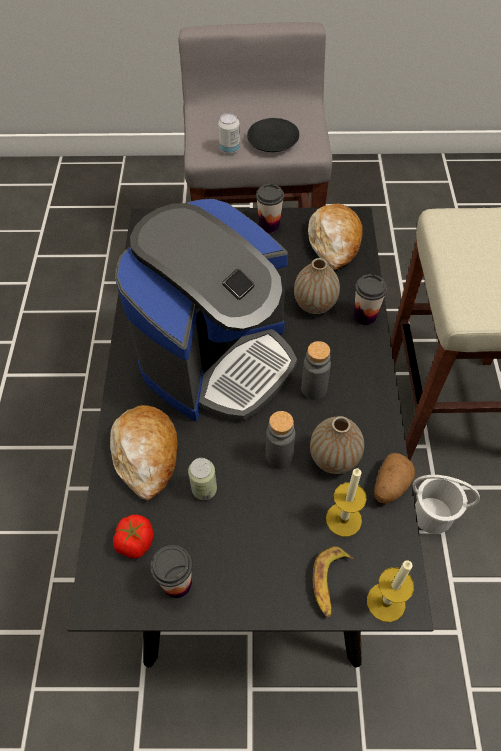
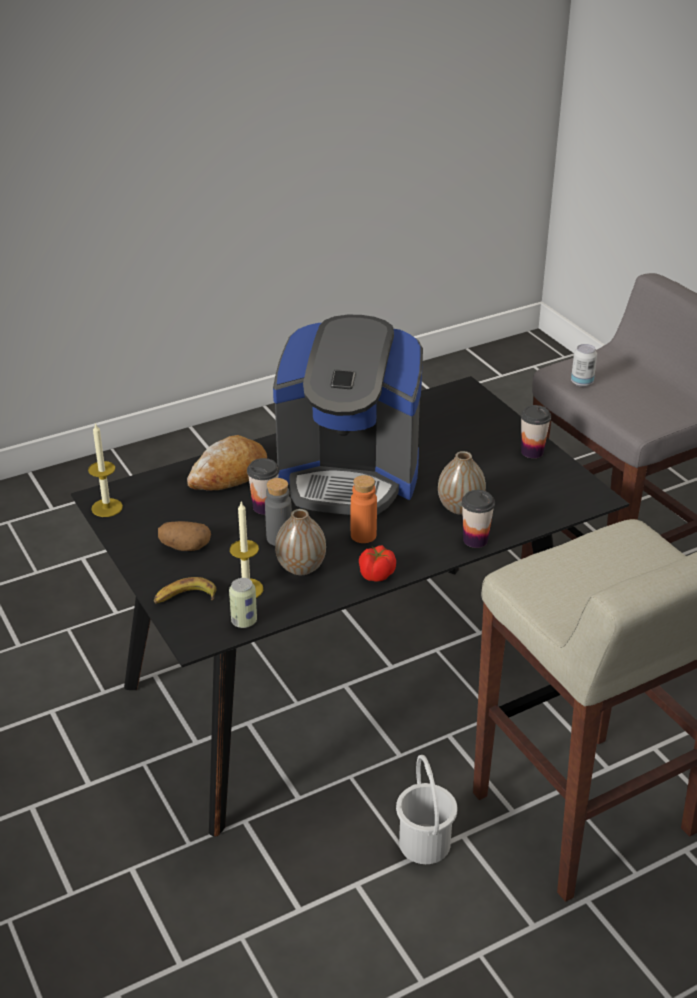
camera: 60 degrees right, 20 degrees down
tomato [113,515,154,558] -> tomato moved to [359,545,396,582]
cup [150,545,192,598] -> cup moved to [247,458,279,514]
can [188,458,217,500] -> can moved to [229,578,257,628]
black plate [247,118,299,152] -> none
grey bottle [301,341,331,400] -> orange bottle [351,475,377,543]
bread [308,204,363,270] -> none
candle [367,560,414,622] -> candle moved to [88,423,123,517]
potato [374,453,415,504] -> potato moved to [158,521,211,551]

